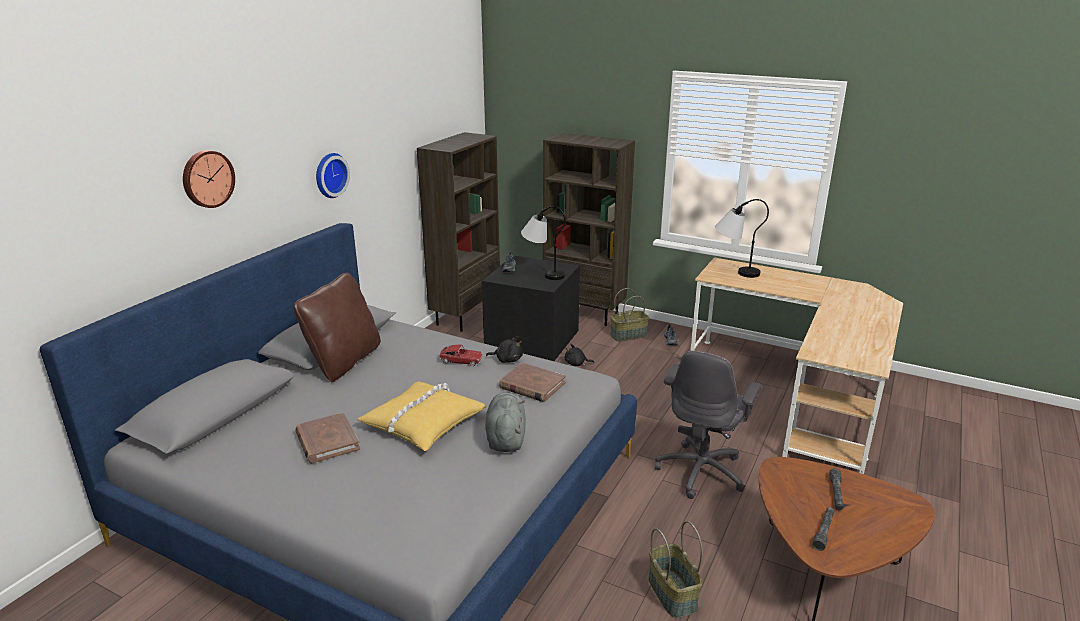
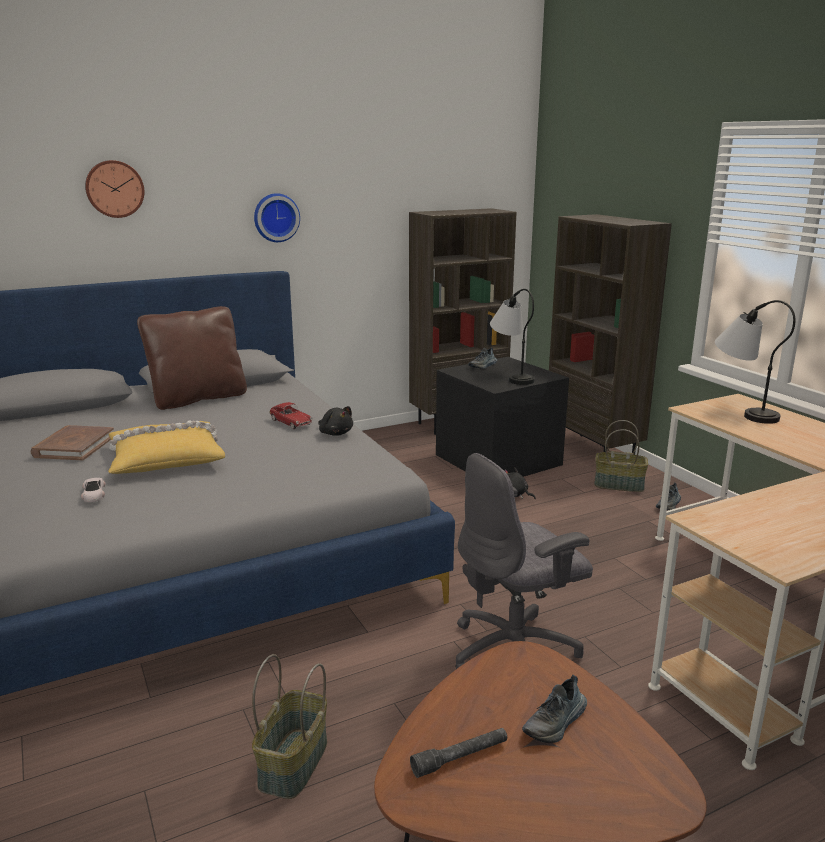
camera: 35 degrees right, 5 degrees down
grey plush toy [485,393,526,452] -> none
brown book [499,363,566,402] -> none
grey flashlight [829,468,843,510] -> shoe [522,675,587,743]
none -> white toy car [81,478,106,502]

